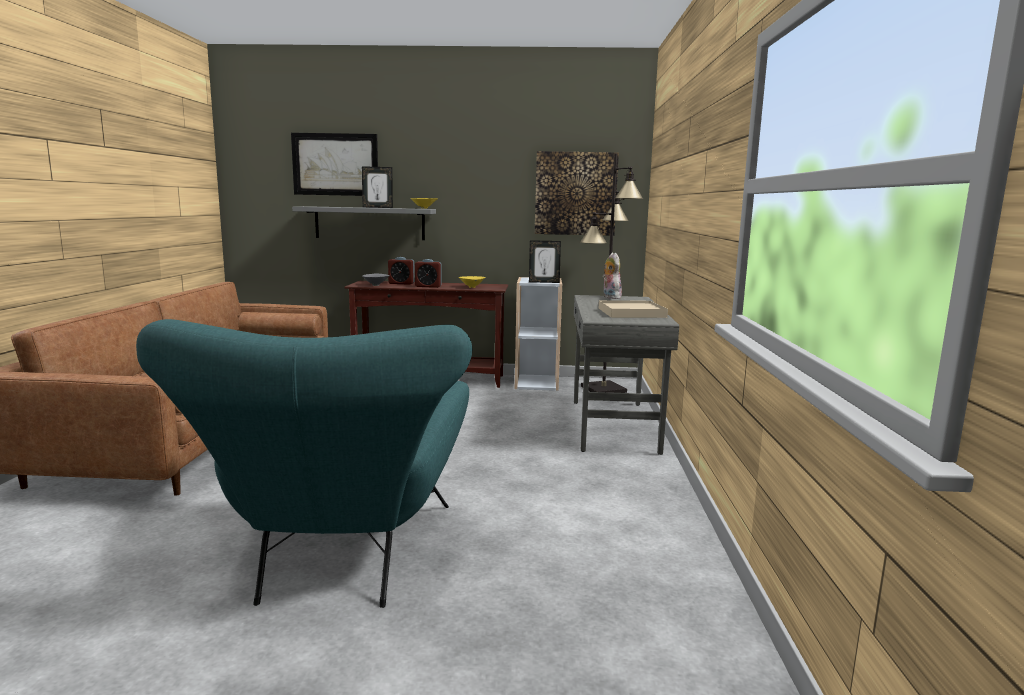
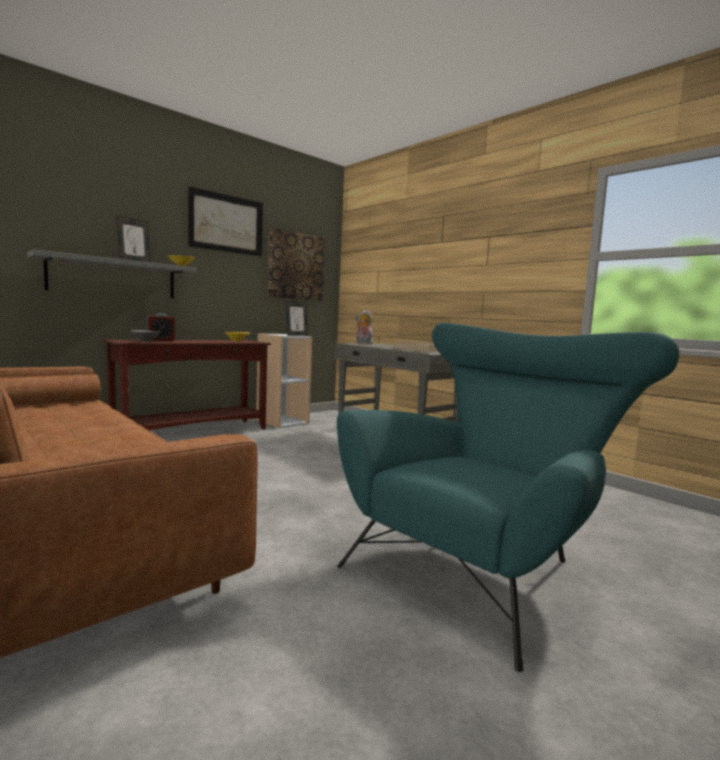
camera: 45 degrees left, 5 degrees down
turquoise armchair [136,319,472,608] -> turquoise armchair turned 90 degrees counterclockwise [337,323,679,672]
picture [291,133,378,196] -> picture moved to [188,186,263,256]
alarm clock [415,259,441,288] -> none
black floor lamp [580,153,643,393] -> none

